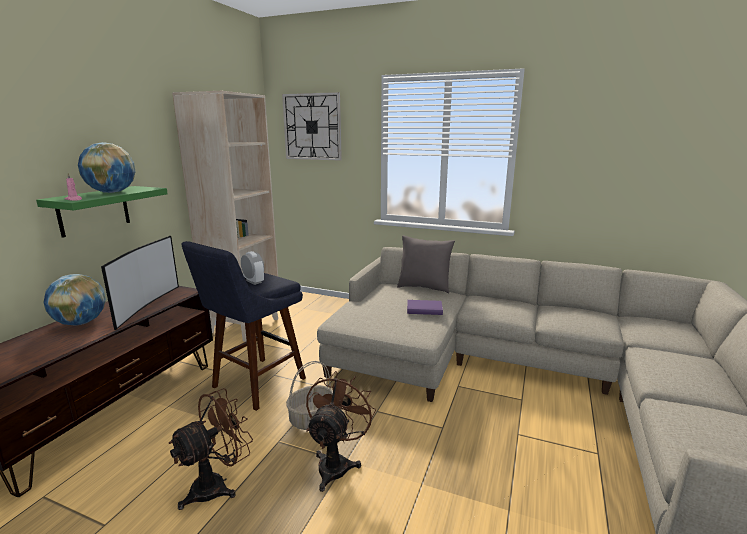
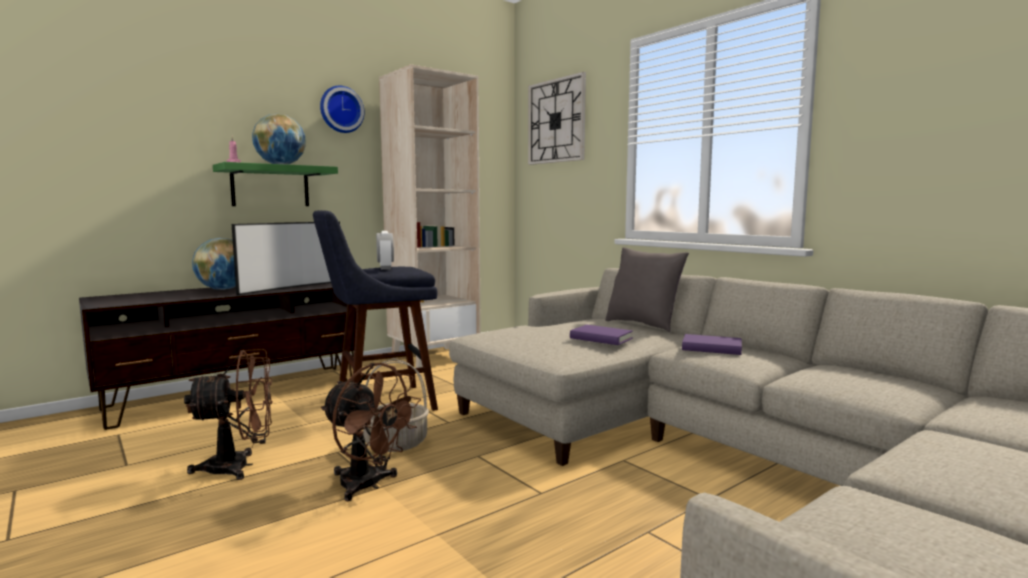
camera: 30 degrees right, 10 degrees down
brown fan [306,371,376,492] -> brown fan turned 75 degrees clockwise [321,363,421,501]
none -> wall clock [320,86,365,133]
none -> purple book [682,334,742,355]

